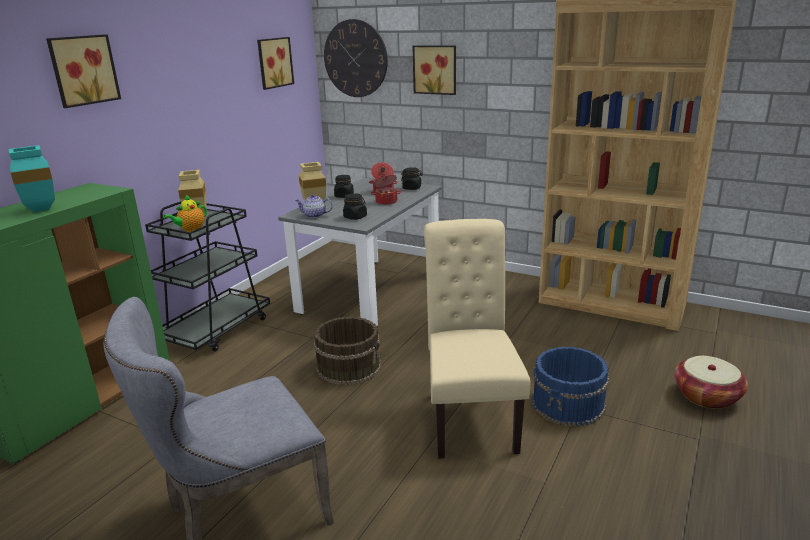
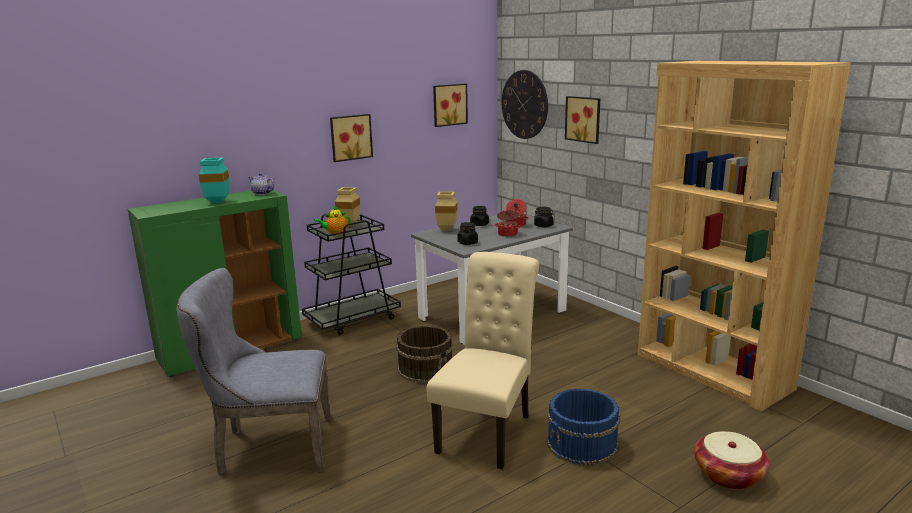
camera: 25 degrees right, 5 degrees down
picture [46,34,121,108] -> picture moved to [330,114,373,162]
teapot [295,194,333,218] -> teapot moved to [248,173,275,195]

